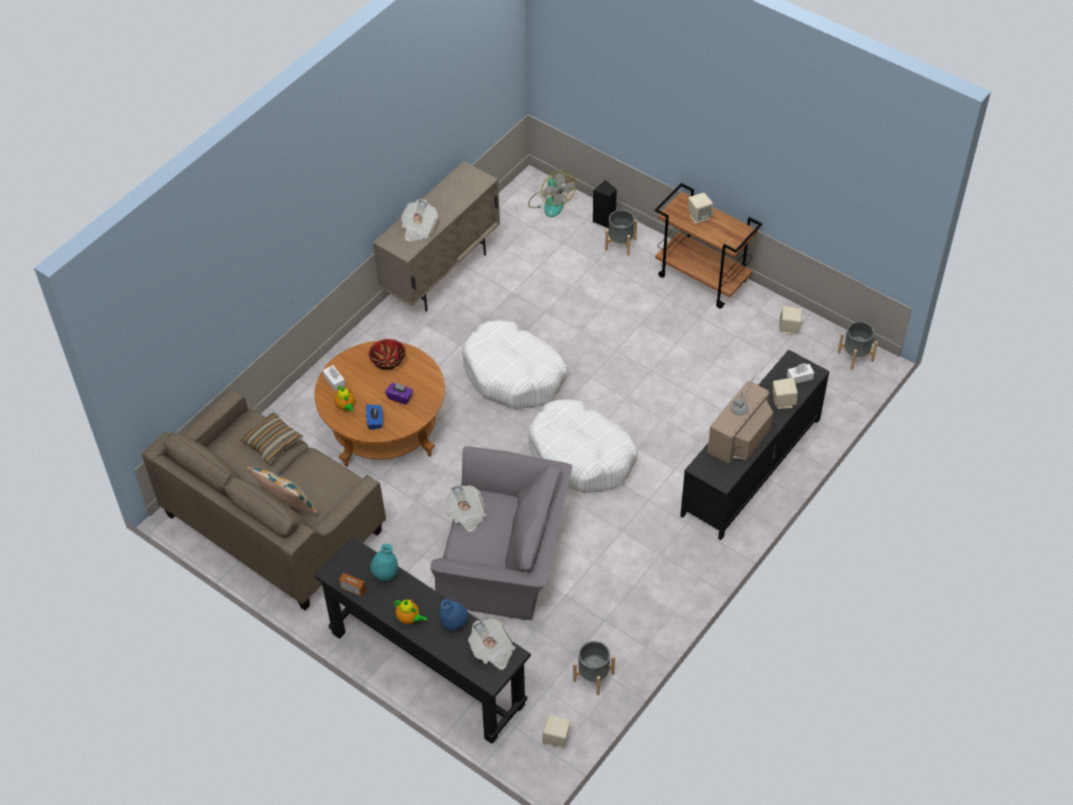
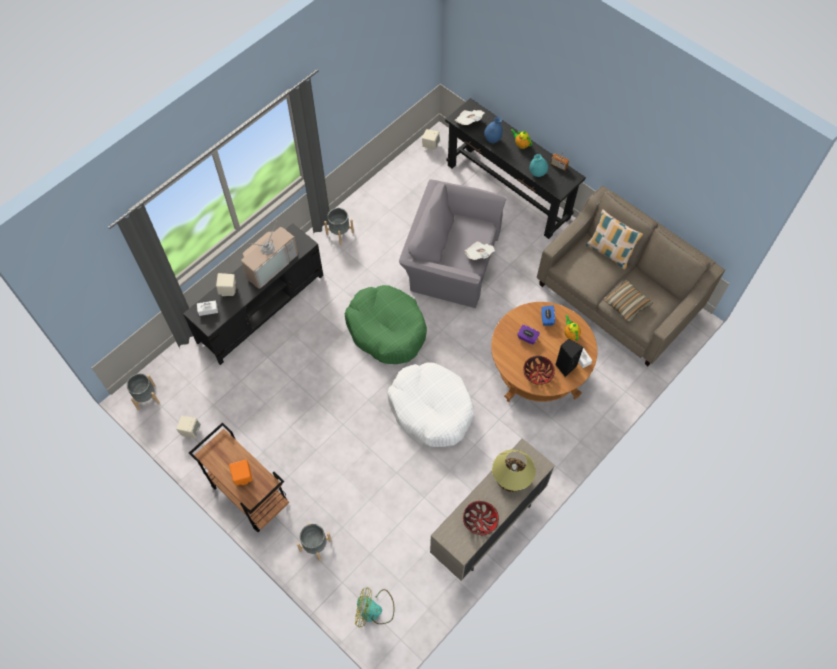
camera: 175 degrees left, 10 degrees up
newspaper [401,199,438,241] -> table lamp [492,449,536,492]
fan [528,172,576,217] -> fan turned 60 degrees counterclockwise [355,587,394,627]
white dog bed [528,399,638,493] -> green dog bed [345,285,427,364]
grey planter [573,641,615,695] -> grey planter moved to [324,208,354,245]
black speaker [593,180,617,228] -> black speaker moved to [555,339,583,377]
beige speaker [688,192,713,224] -> orange speaker [229,460,252,486]
none -> bowl [463,501,499,535]

